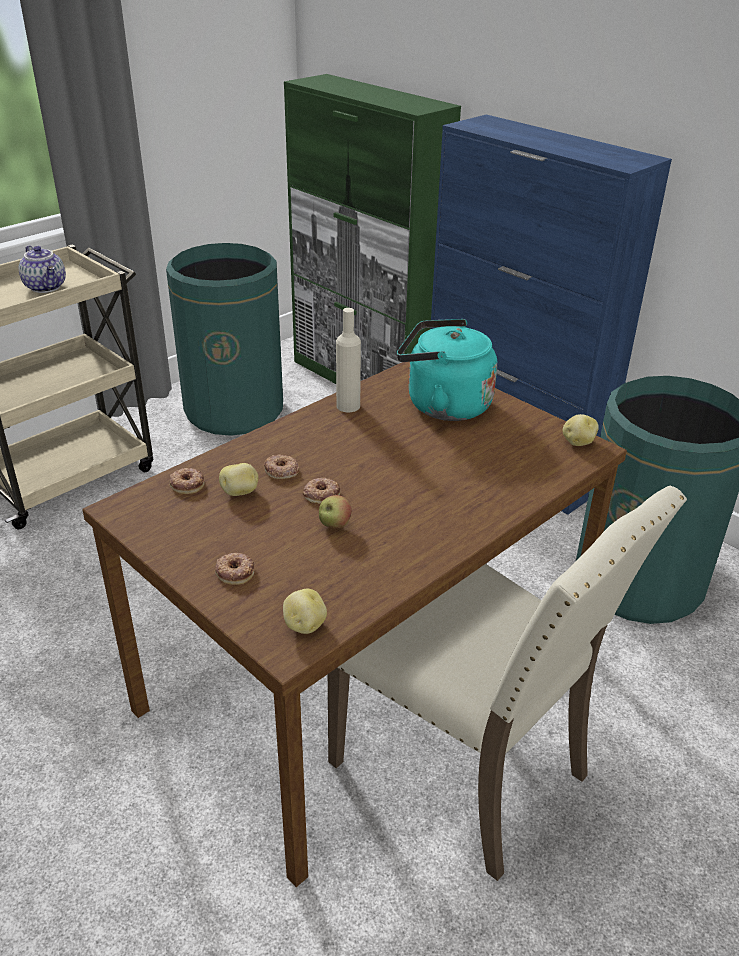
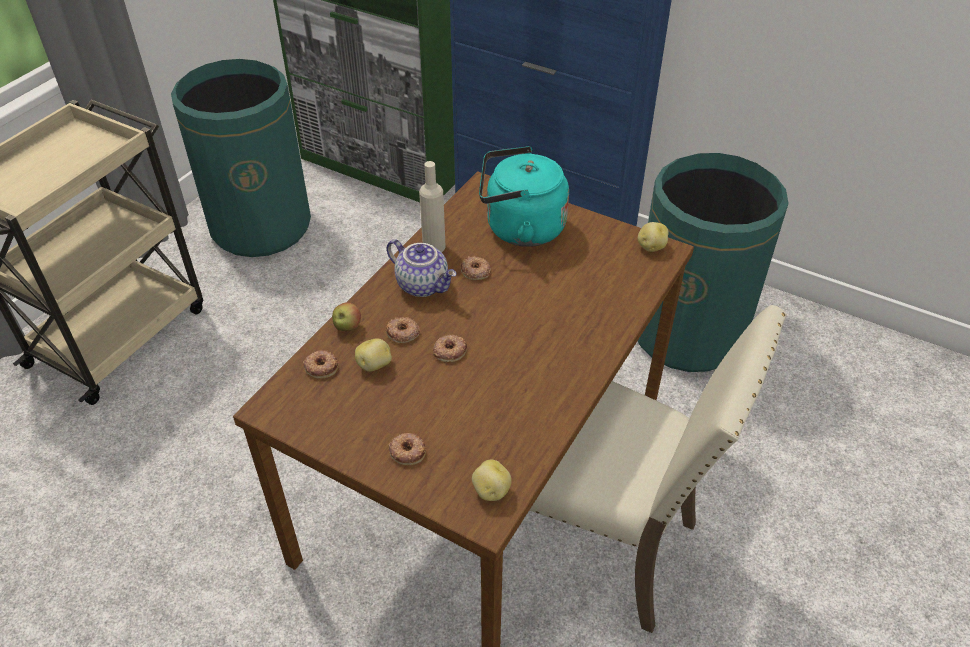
camera: 15 degrees left, 10 degrees up
teapot [19,245,66,293] -> teapot moved to [387,239,457,297]
apple [319,495,352,528] -> apple moved to [332,303,361,331]
none -> donut [460,256,491,280]

